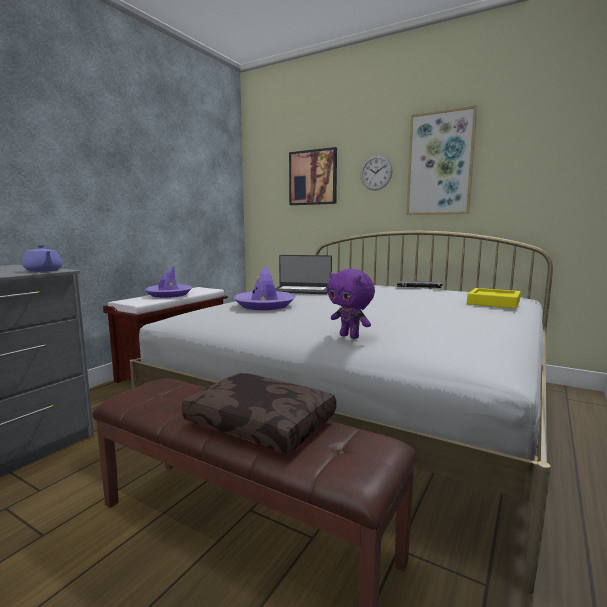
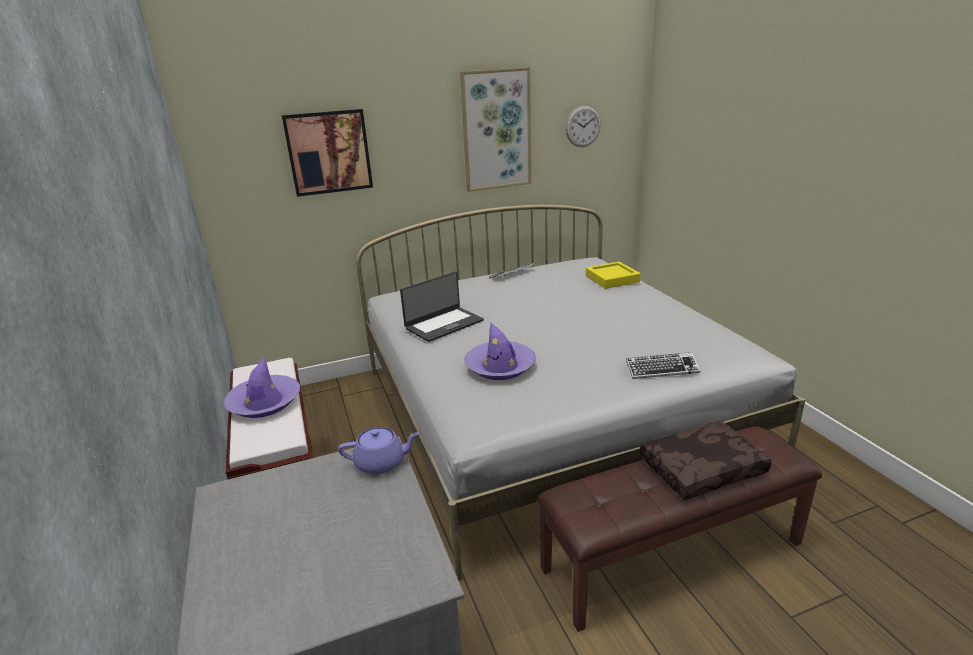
camera: 50 degrees left, 15 degrees up
purple plush toy [327,269,375,339] -> keyboard [626,352,700,379]
wall clock [360,155,393,190] -> wall clock moved to [566,106,601,147]

